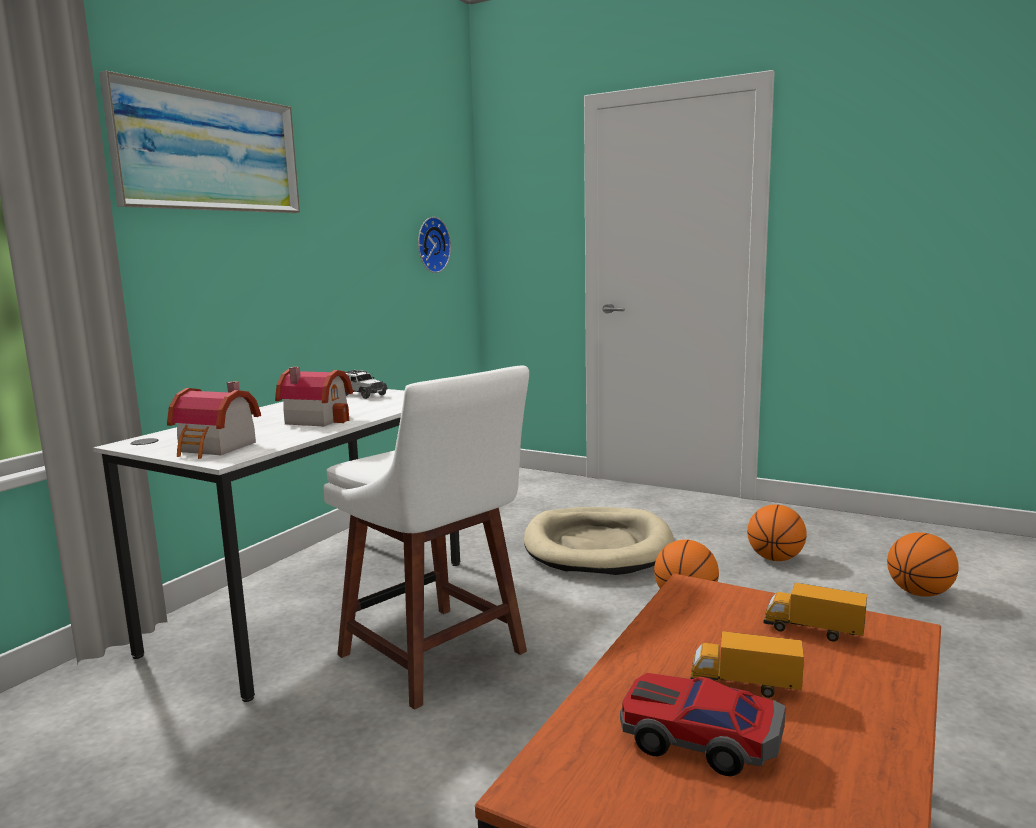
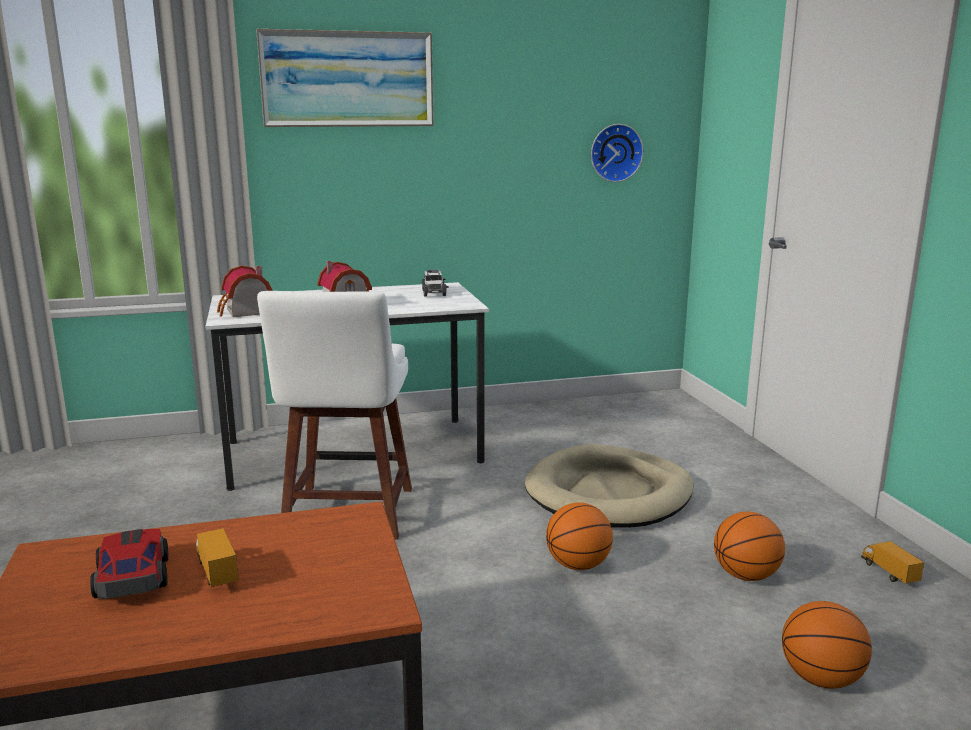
camera: 45 degrees right, 5 degrees up
toy truck [764,583,867,642] -> toy truck moved to [861,541,924,584]

